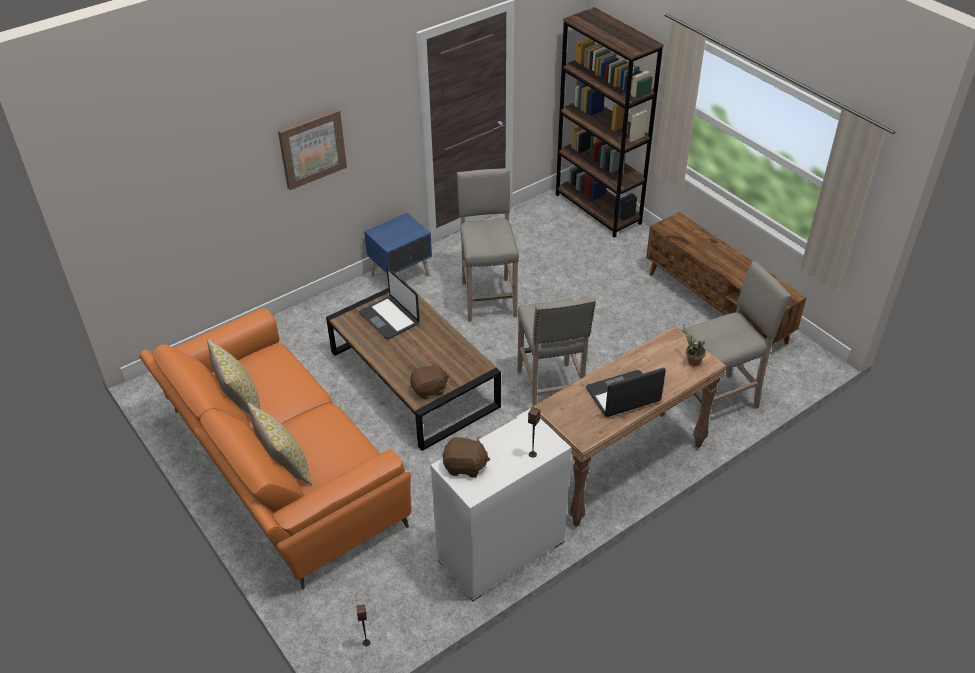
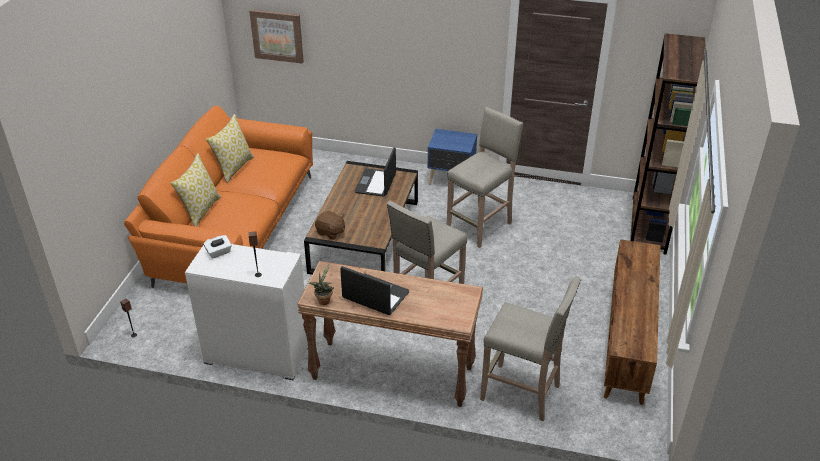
camera: 50 degrees right, 5 degrees down
picture [278,109,347,190] -> picture moved to [249,10,304,63]
brown plush toy [442,436,490,478] -> white tissue box [203,235,232,259]
potted plant [683,324,706,366] -> potted plant moved to [309,264,334,305]

